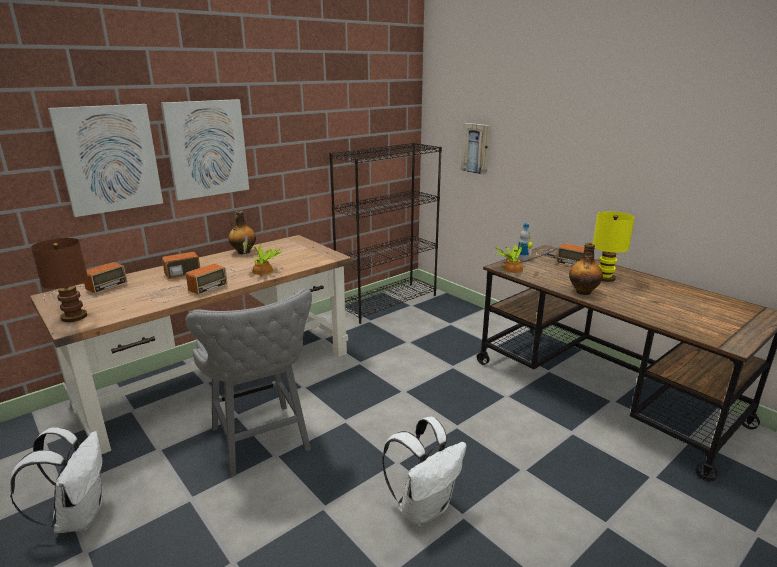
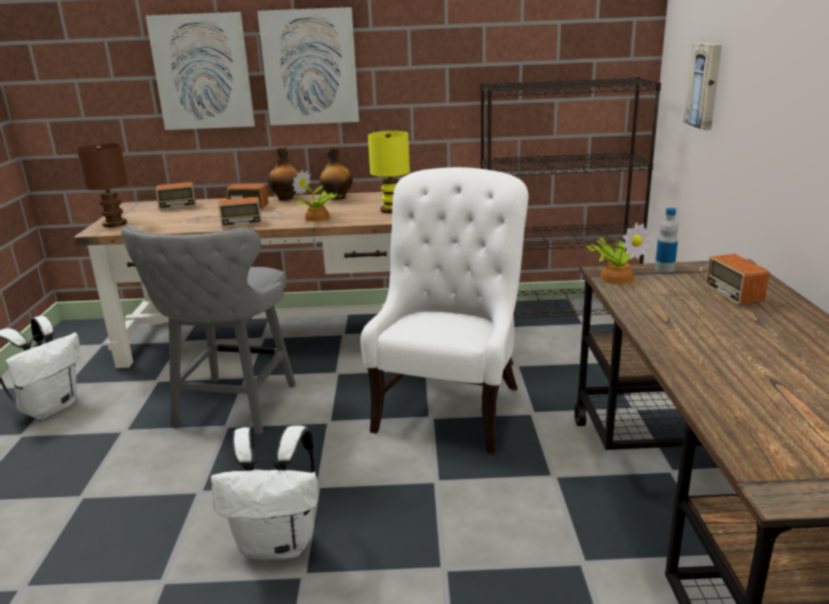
camera: 40 degrees right, 0 degrees up
bottle [569,242,603,295] -> bottle moved to [268,146,298,200]
yellow table lamp [593,211,635,282] -> yellow table lamp moved to [368,131,410,214]
none -> white chair [361,167,529,454]

